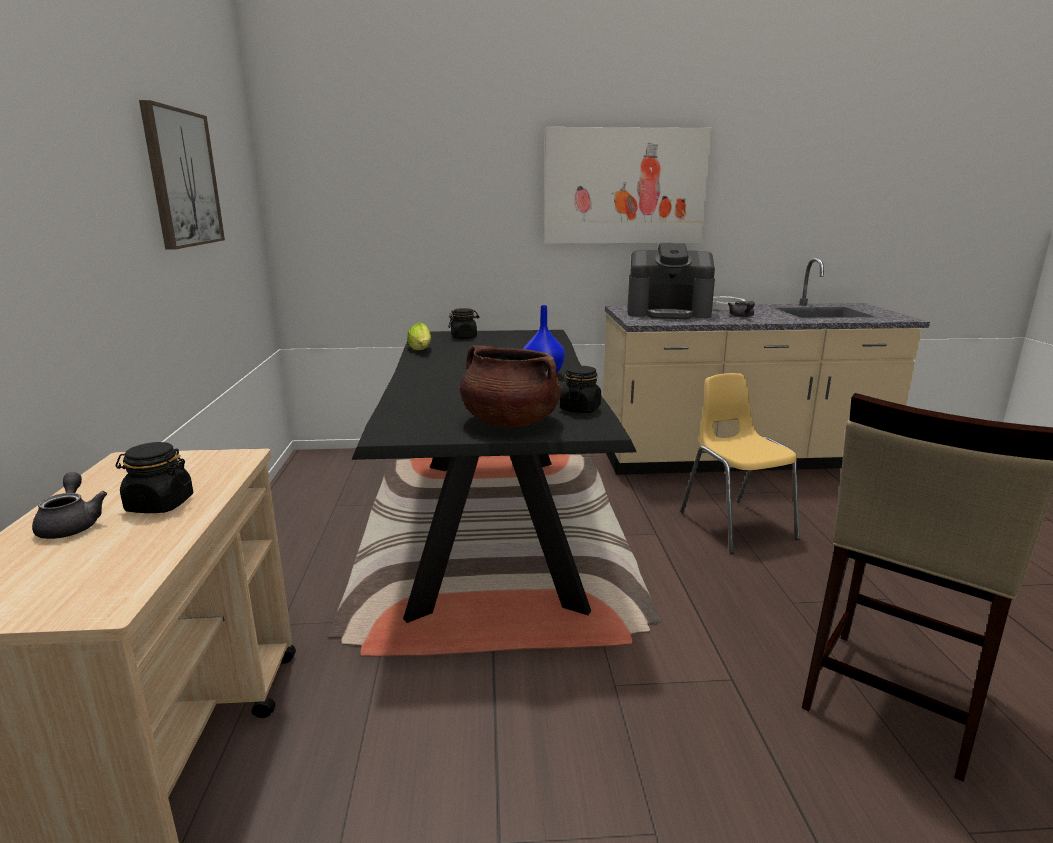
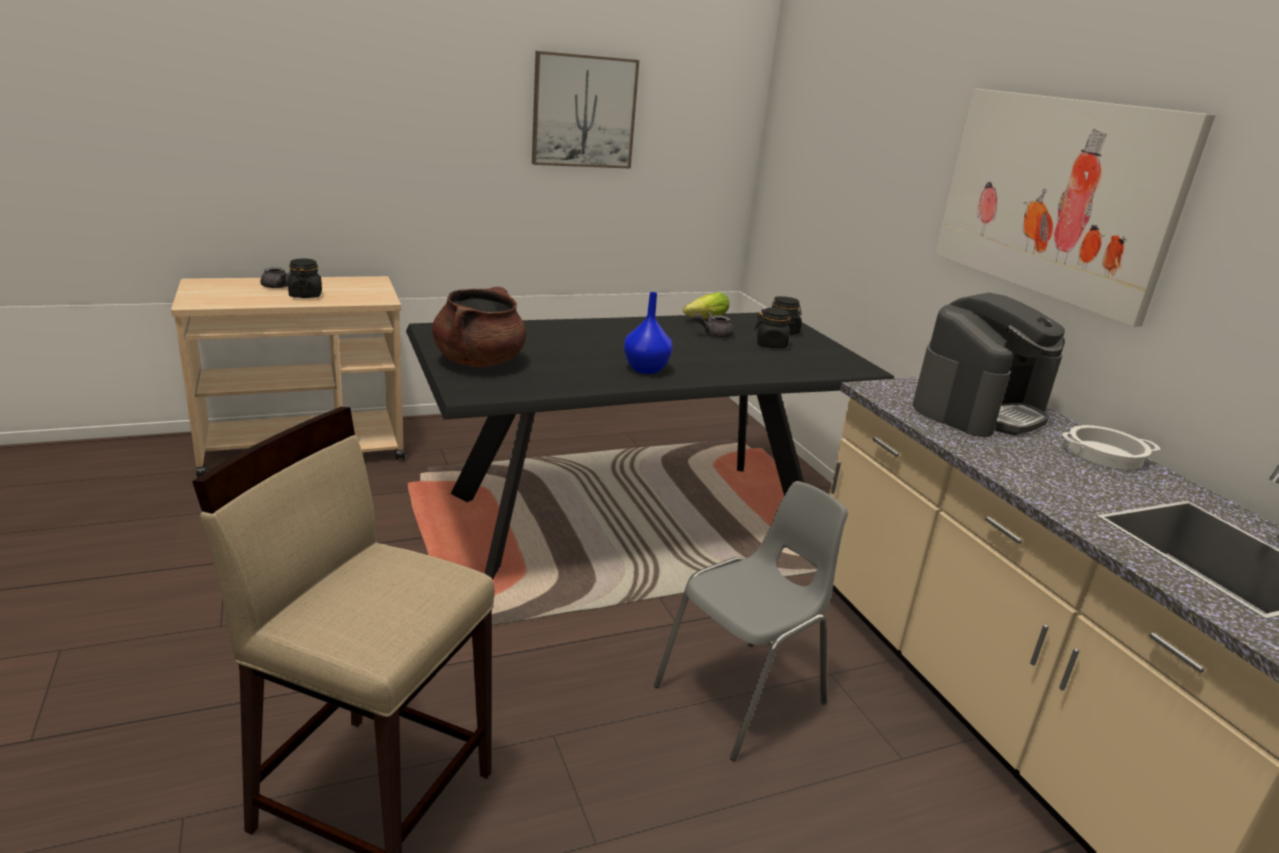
camera: 70 degrees right, 5 degrees up
black jar [560,366,601,413] -> black jar moved to [754,308,796,348]
coffee machine [627,243,715,319] -> coffee machine turned 120 degrees counterclockwise [912,293,1065,437]
yellow chair [680,373,800,554] -> grey chair [654,481,848,761]
grey teapot [728,301,755,317] -> grey teapot moved to [693,312,734,337]

